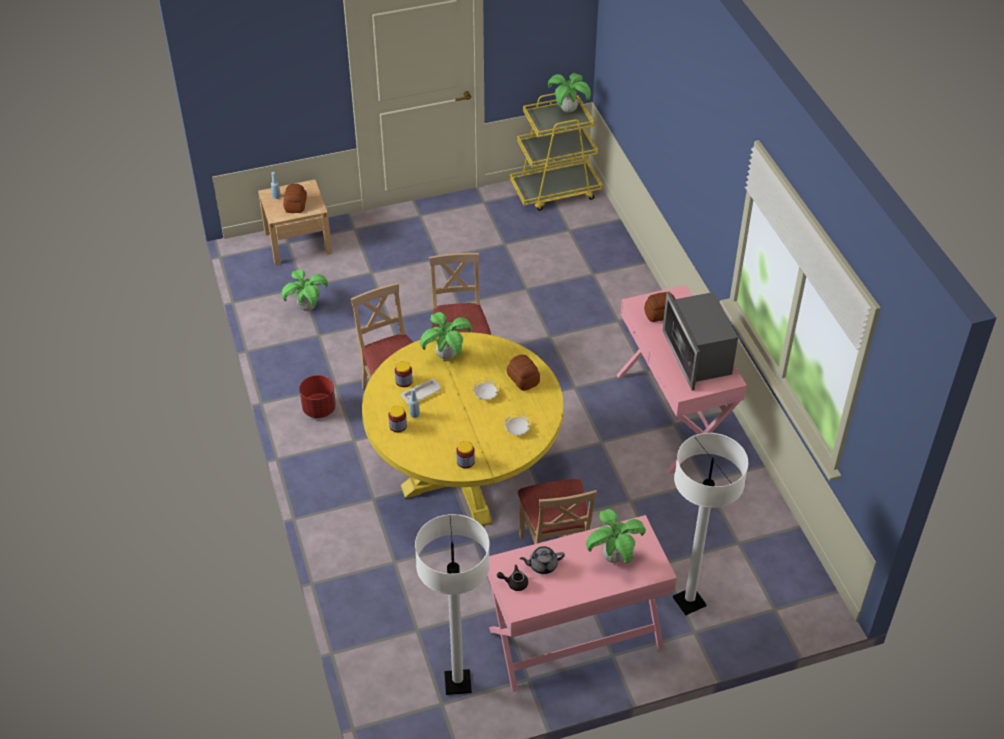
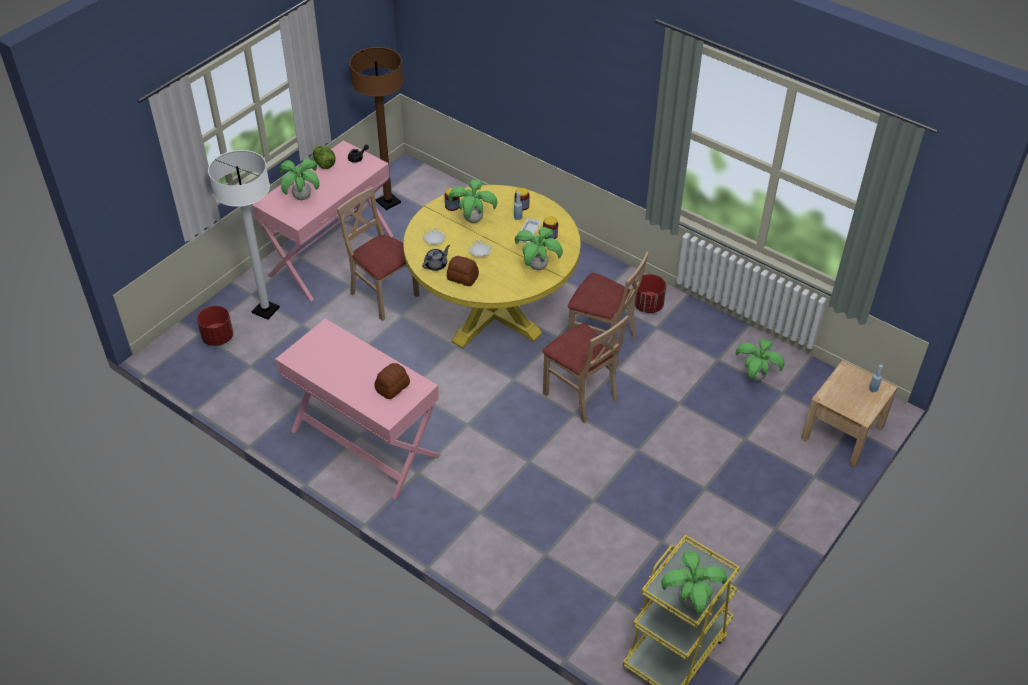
camera: 145 degrees right, 0 degrees up
bread [283,184,307,213] -> none
white floor lamp [415,514,490,695] -> brown floor lamp [350,47,403,210]
grey teapot [520,546,565,574] -> grey teapot moved to [422,245,450,271]
microwave [662,291,738,391] -> none
none -> red planter [197,306,233,346]
none -> lettuce [313,145,336,169]
none -> potted plant [448,179,497,223]

